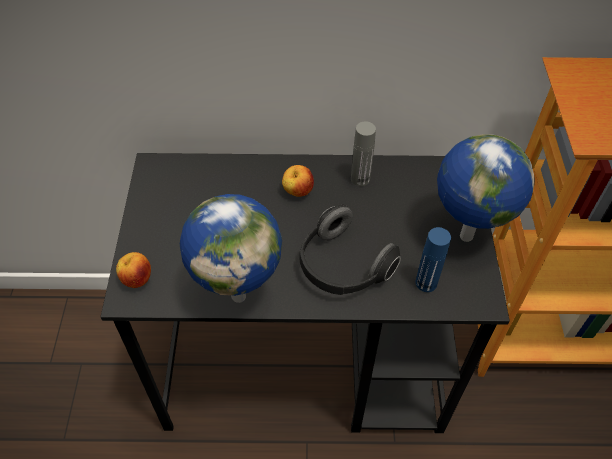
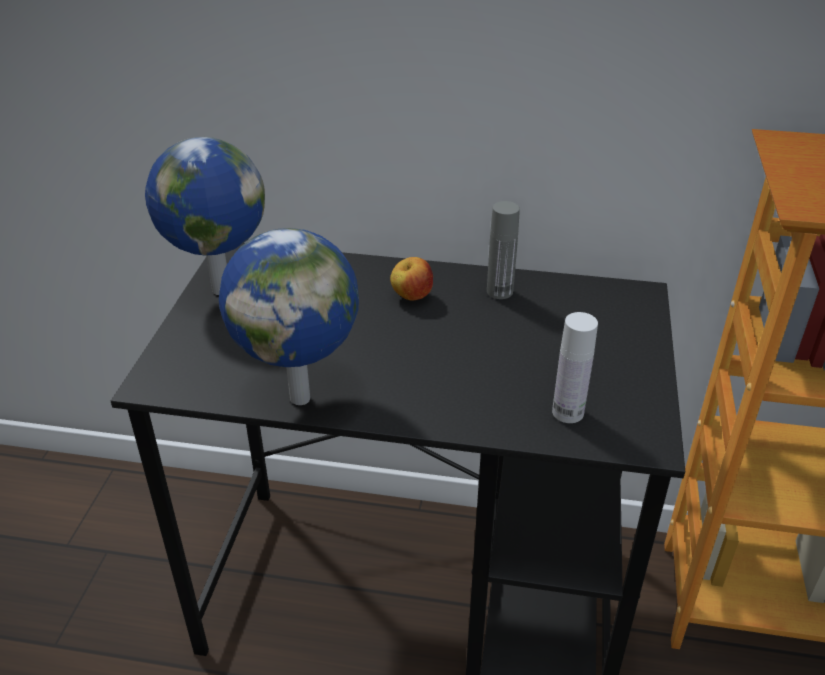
camera: 10 degrees right, 15 degrees down
apple [116,252,151,288] -> none
headphones [299,205,401,295] -> none
blue bottle [416,227,451,292] -> white bottle [552,312,598,423]
globe [437,134,535,242] -> globe moved to [145,137,265,295]

